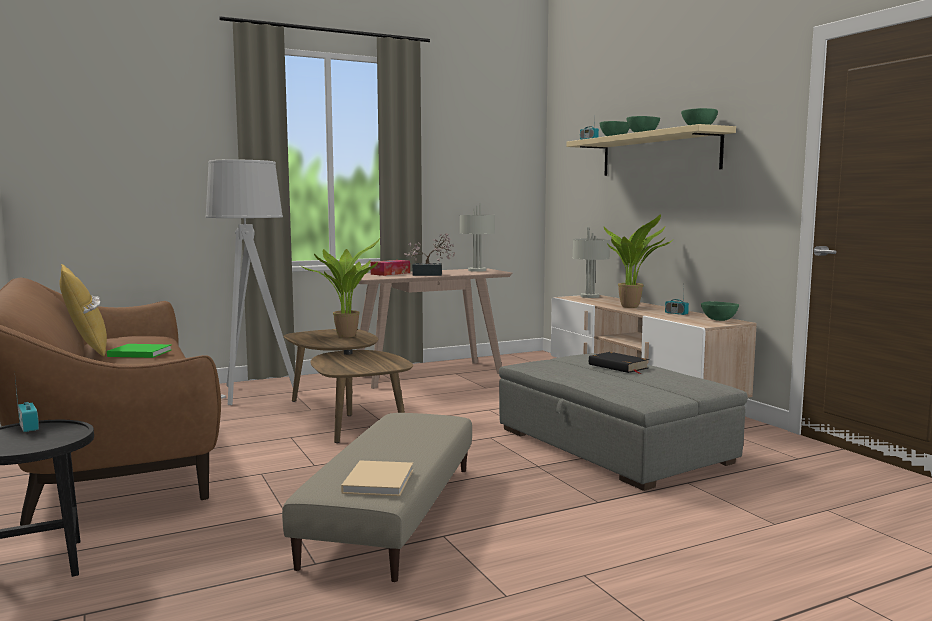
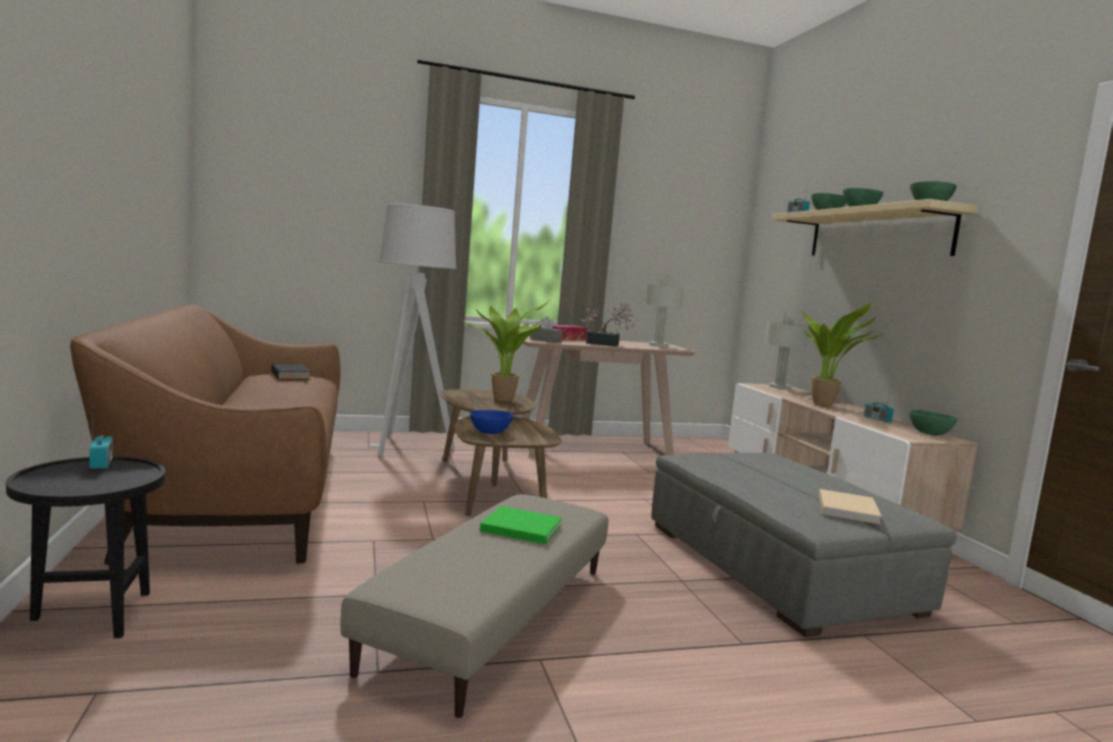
camera: 10 degrees right, 0 degrees up
yellow pillow [59,264,107,356] -> none
green book [107,344,172,358] -> green book moved to [480,506,562,544]
beige book [341,460,413,496] -> beige book moved to [819,489,882,524]
black book [589,352,649,374] -> black book moved to [271,364,311,382]
none -> blue bowl [470,410,513,434]
none -> grey tissue box [530,316,563,343]

